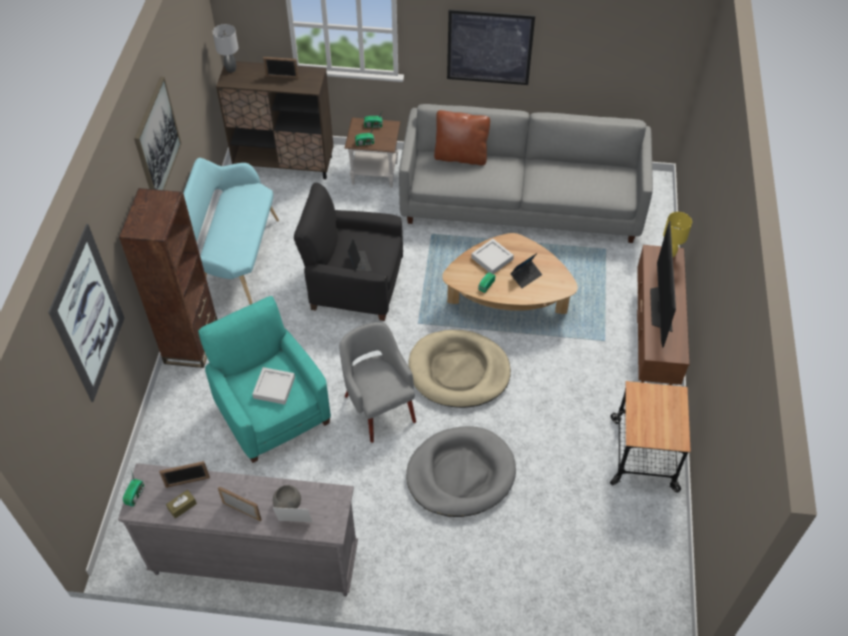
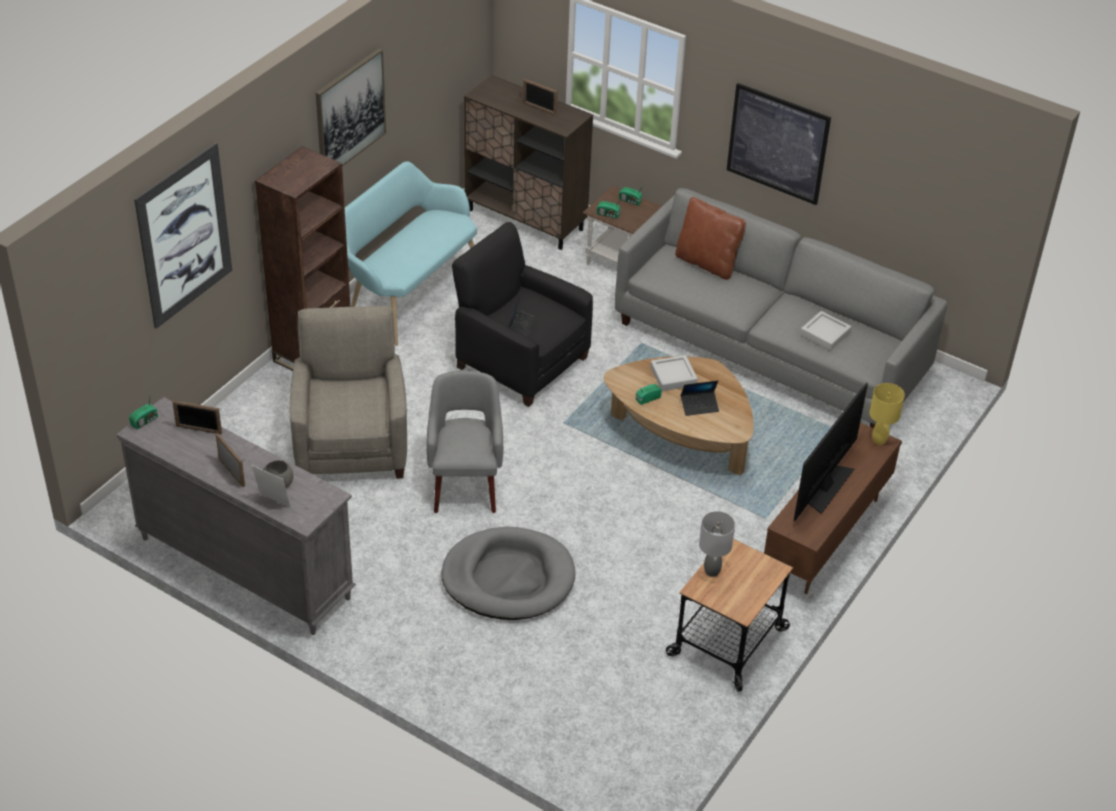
camera: 25 degrees right, 10 degrees down
brown tissue box [166,490,197,519] -> none
turquoise armchair [198,296,331,463] -> beige armchair [290,306,407,478]
grey table lamp [213,24,238,73] -> grey table lamp moved to [699,511,735,577]
grey tray [252,367,295,405] -> grey tray moved to [800,311,852,350]
beige dog bed [408,330,511,408] -> none

